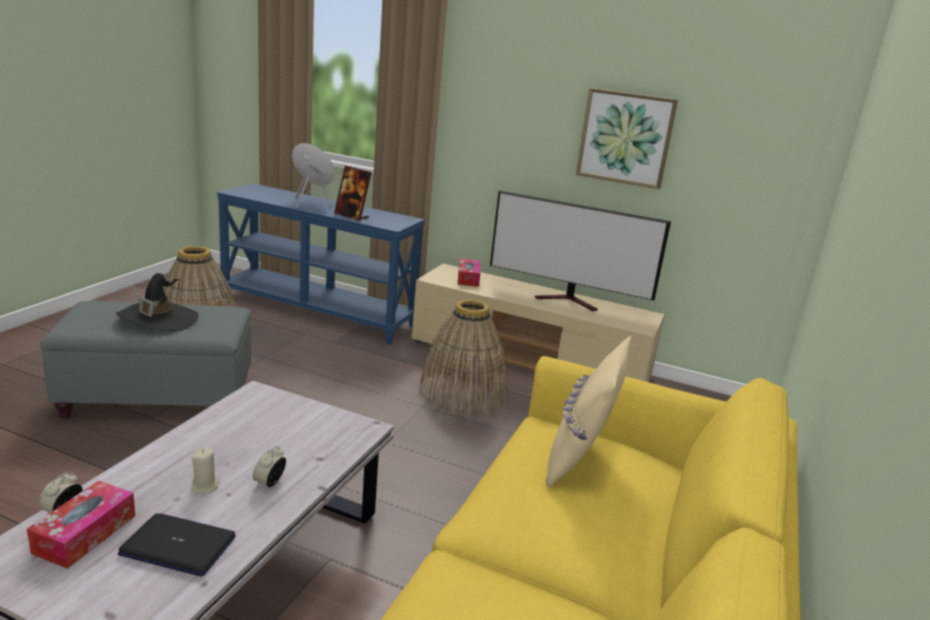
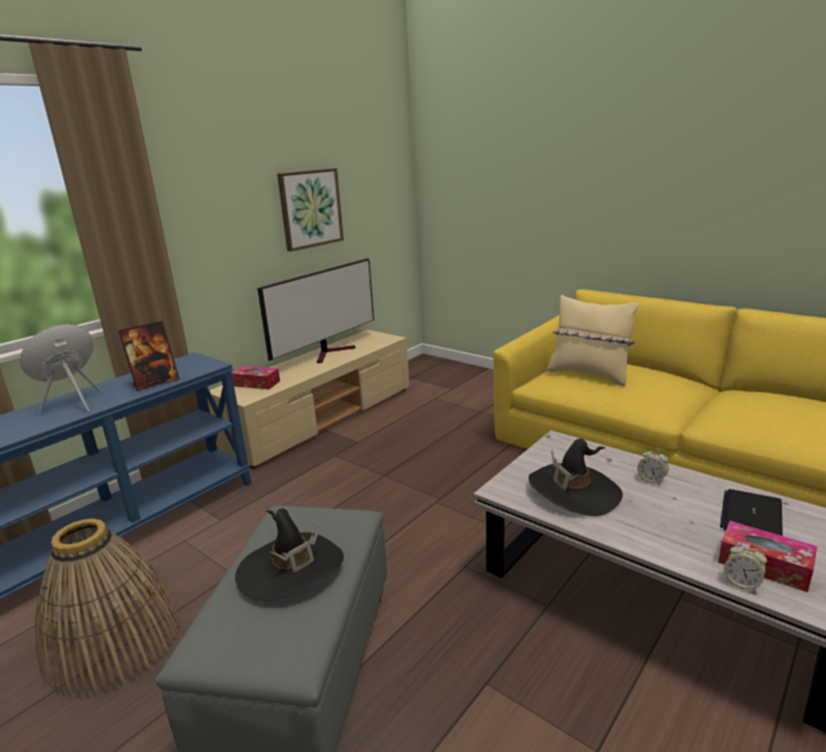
camera: 70 degrees left, 0 degrees up
beige candle [191,448,219,494] -> none
basket [418,299,508,416] -> none
none -> black hat [528,439,623,516]

